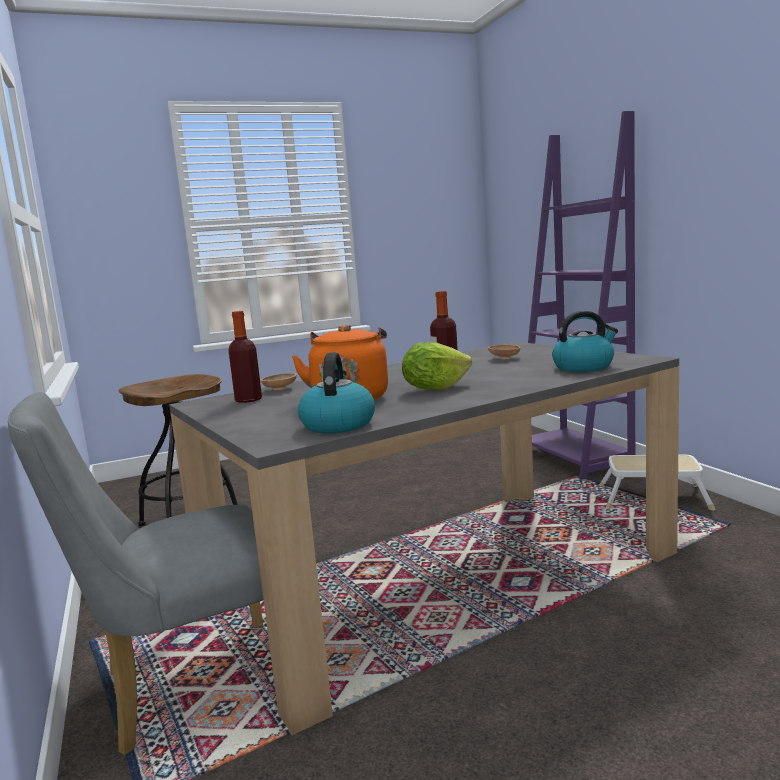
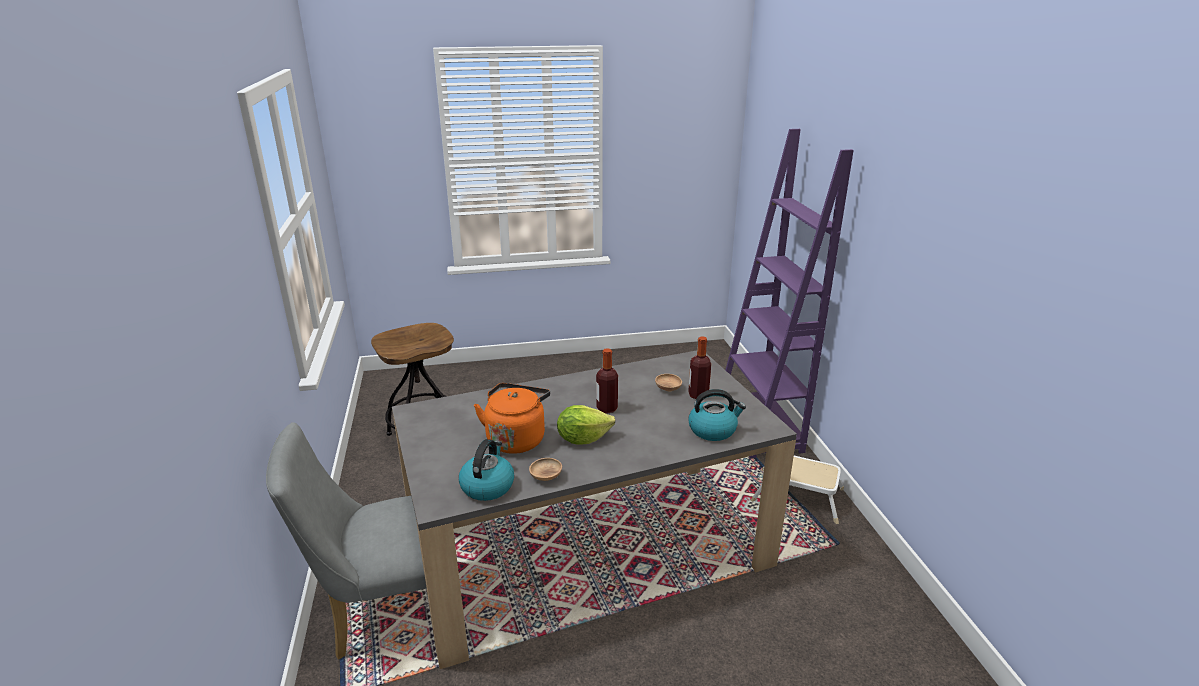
camera: 10 degrees right, 15 degrees up
bottle [228,311,262,403] -> bottle moved to [688,336,711,399]
brown bowl [261,373,297,391] -> brown bowl moved to [529,458,562,481]

